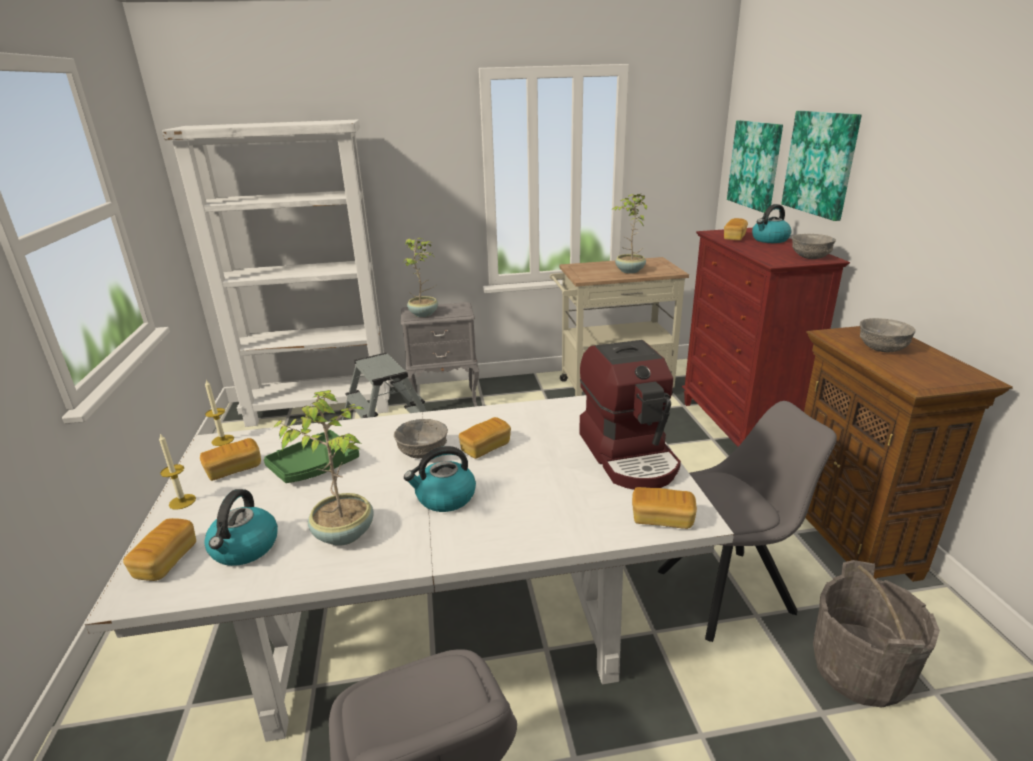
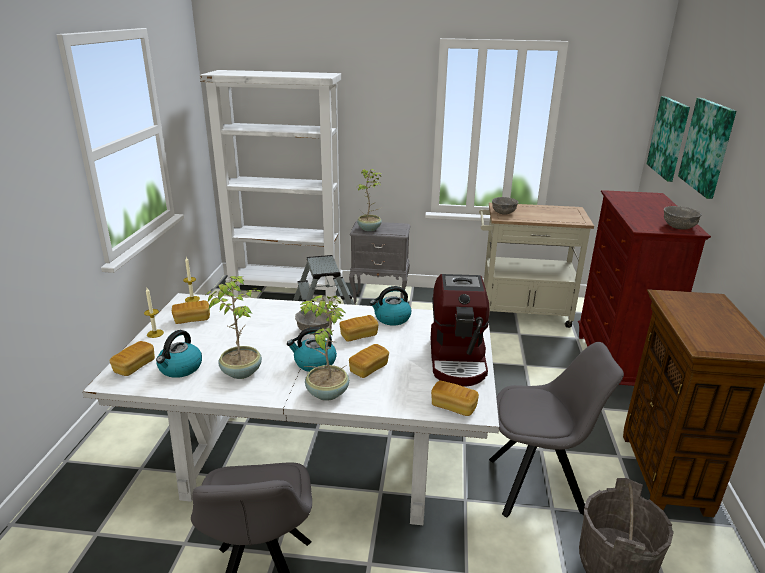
camera: 15 degrees right, 0 degrees up
green tray [264,430,359,483] -> none
potted plant [612,194,647,274] -> potted plant moved to [300,295,349,401]
bread [724,218,748,240] -> bread moved to [349,344,389,378]
kettle [752,204,792,243] -> kettle moved to [370,286,411,326]
grey bowl [860,318,916,352] -> grey bowl moved to [492,197,518,215]

